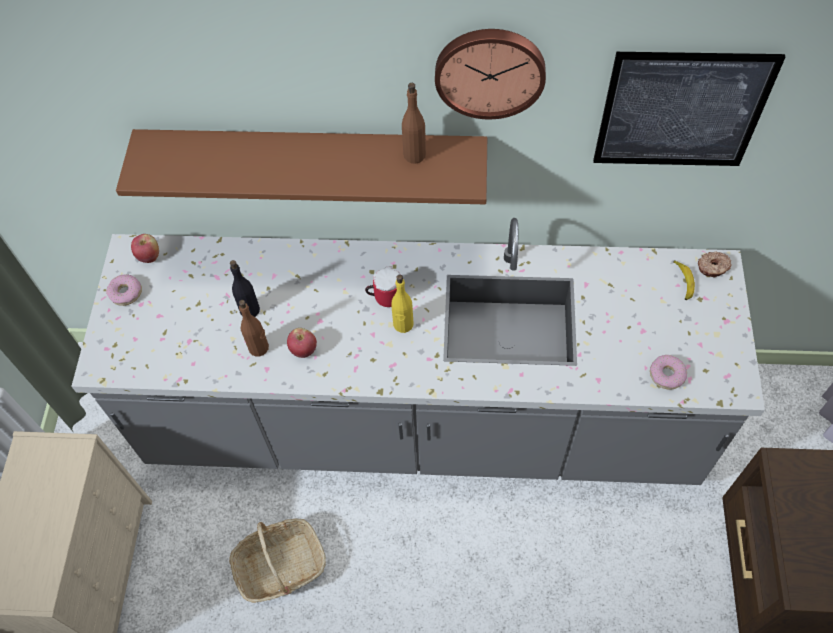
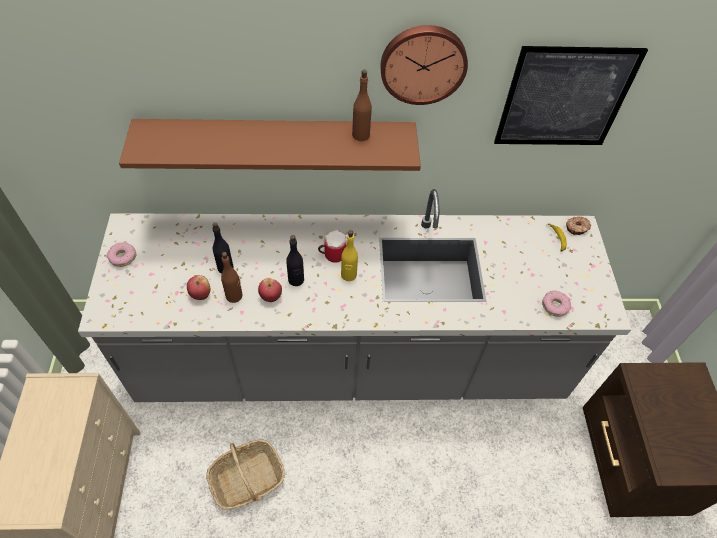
camera: 10 degrees left, 5 degrees down
apple [131,234,159,263] -> apple moved to [187,275,210,300]
none -> black bottle [286,235,304,286]

